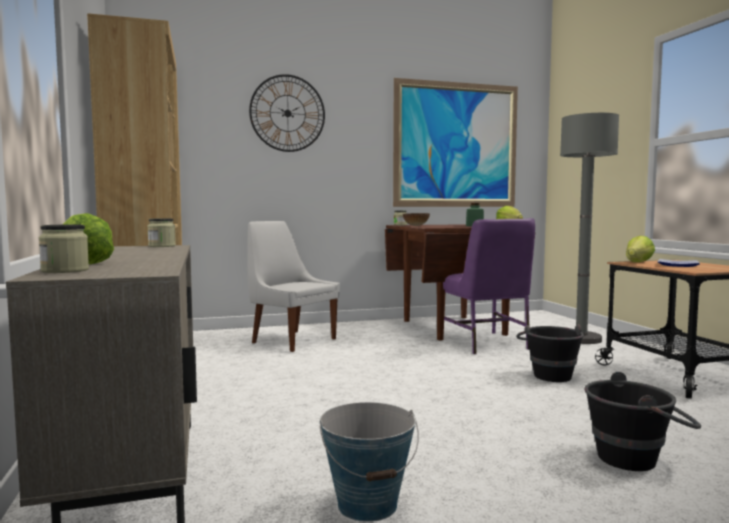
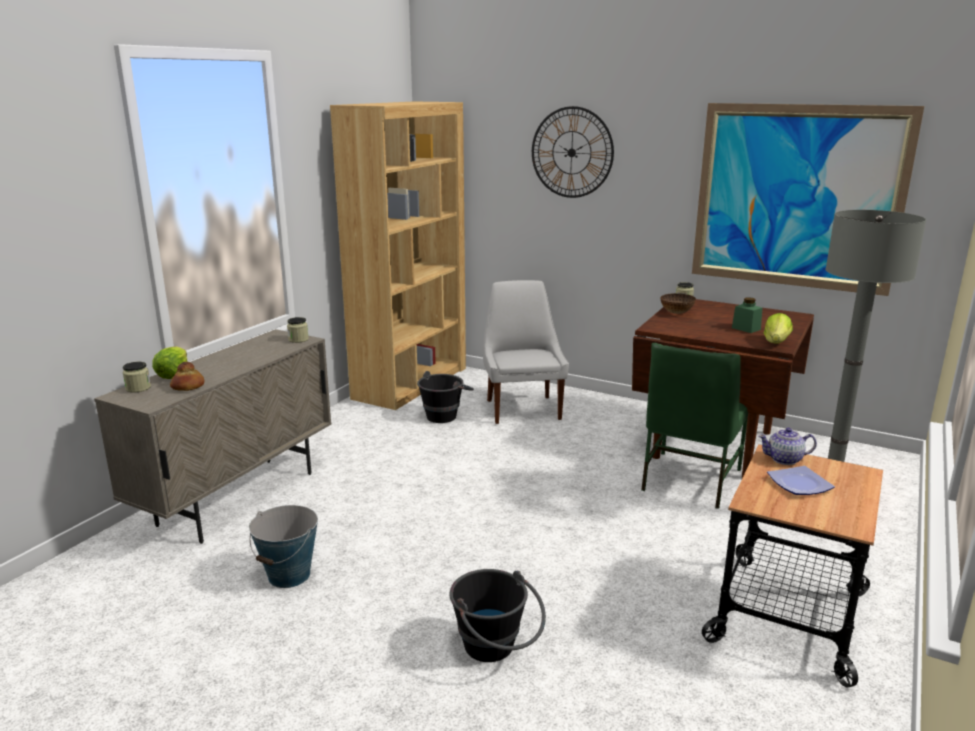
camera: 45 degrees right, 15 degrees up
purple chair [436,218,535,354] -> green chair [641,343,748,509]
black bucket [516,324,584,382] -> black bucket moved to [417,371,474,423]
lettuce [626,236,655,262] -> teapot [758,427,817,465]
none -> bread [170,362,204,391]

